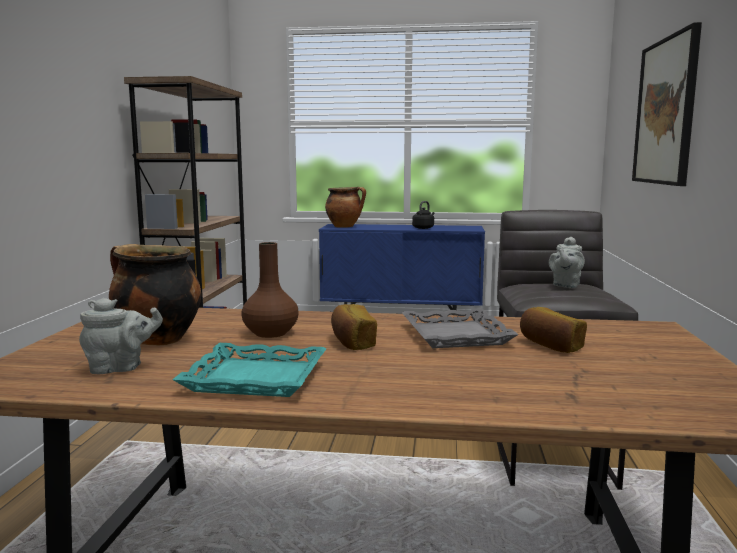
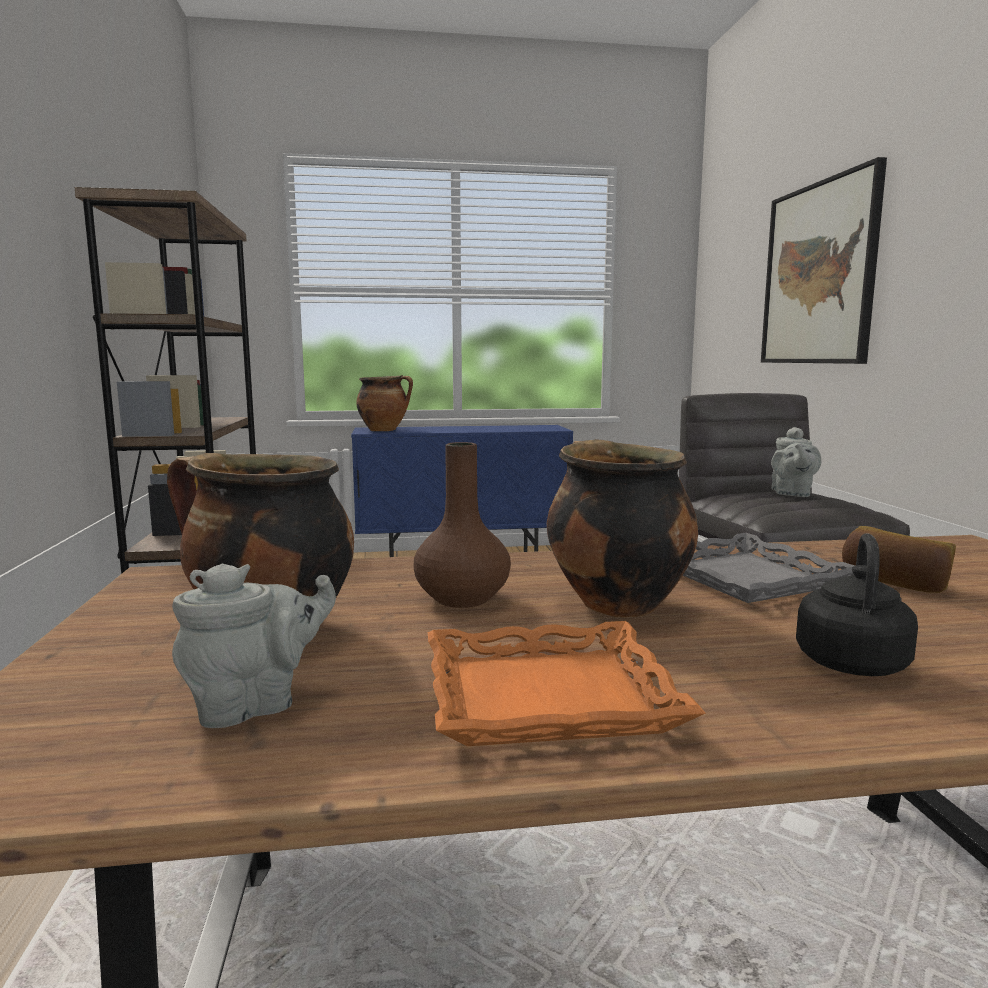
camera: 15 degrees left, 0 degrees up
turquoise tray [172,343,326,397] -> orange tray [428,621,706,746]
bread [331,304,377,350] -> cooking pot [547,439,698,618]
black kettle [412,201,435,229] -> black kettle moved to [796,533,918,676]

